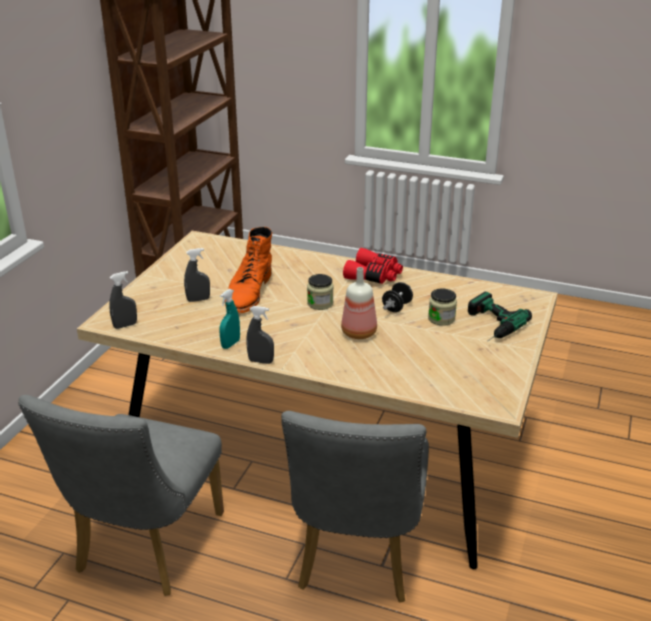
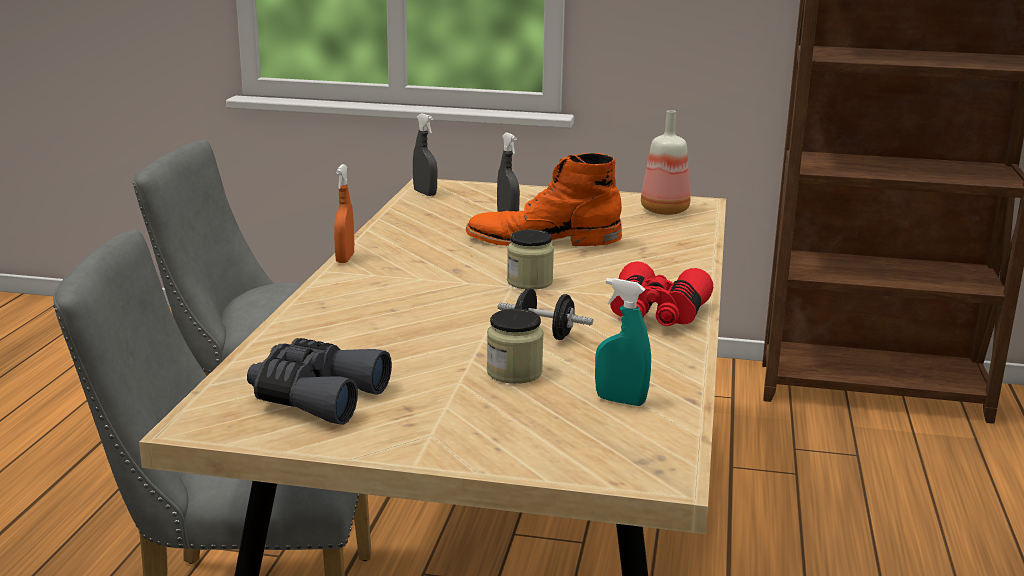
camera: 80 degrees right, 10 degrees down
turquoise spray bottle [219,289,240,349] -> turquoise spray bottle moved to [595,278,651,406]
grey spray bottle [246,306,274,364] -> orange spray bottle [334,164,354,263]
bottle [341,267,377,339] -> bottle moved to [641,110,691,215]
power drill [468,292,532,342] -> none
none -> grey binoculars [247,338,392,425]

